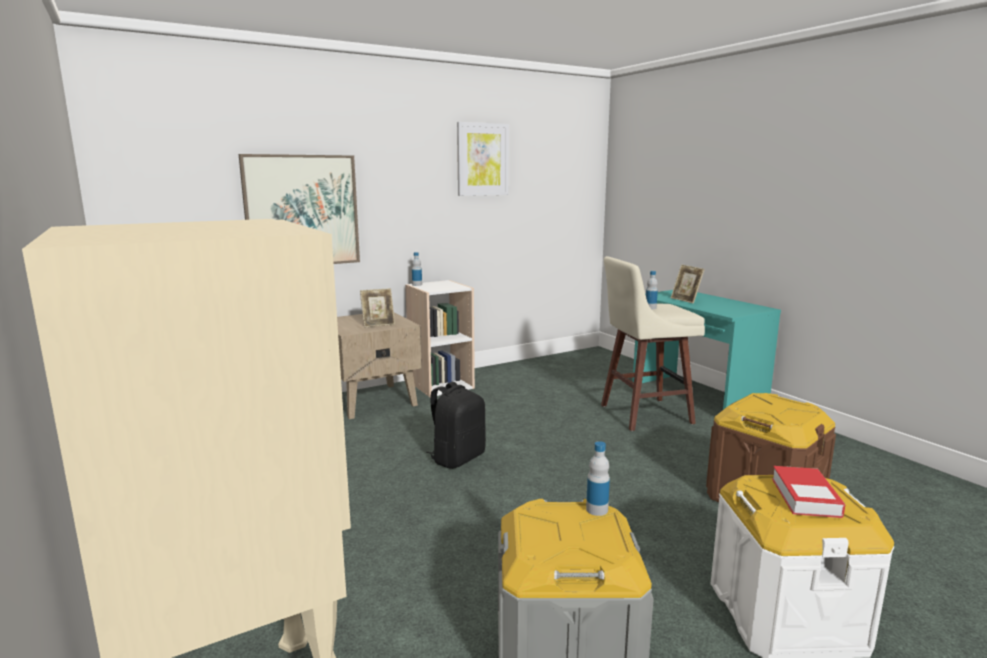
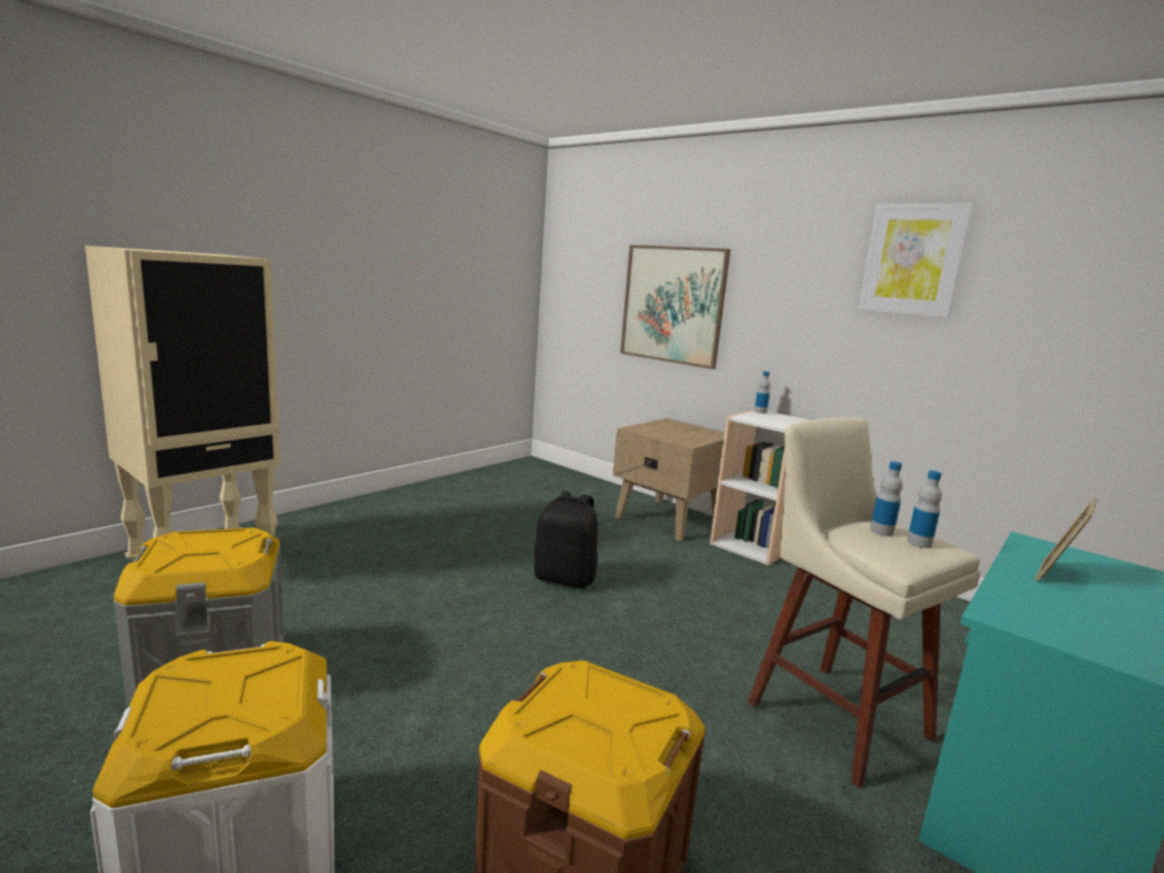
camera: 70 degrees right, 0 degrees up
picture frame [360,288,395,328] -> none
bottle [586,441,610,516] -> bottle moved to [907,470,942,548]
book [772,466,846,518] -> none

